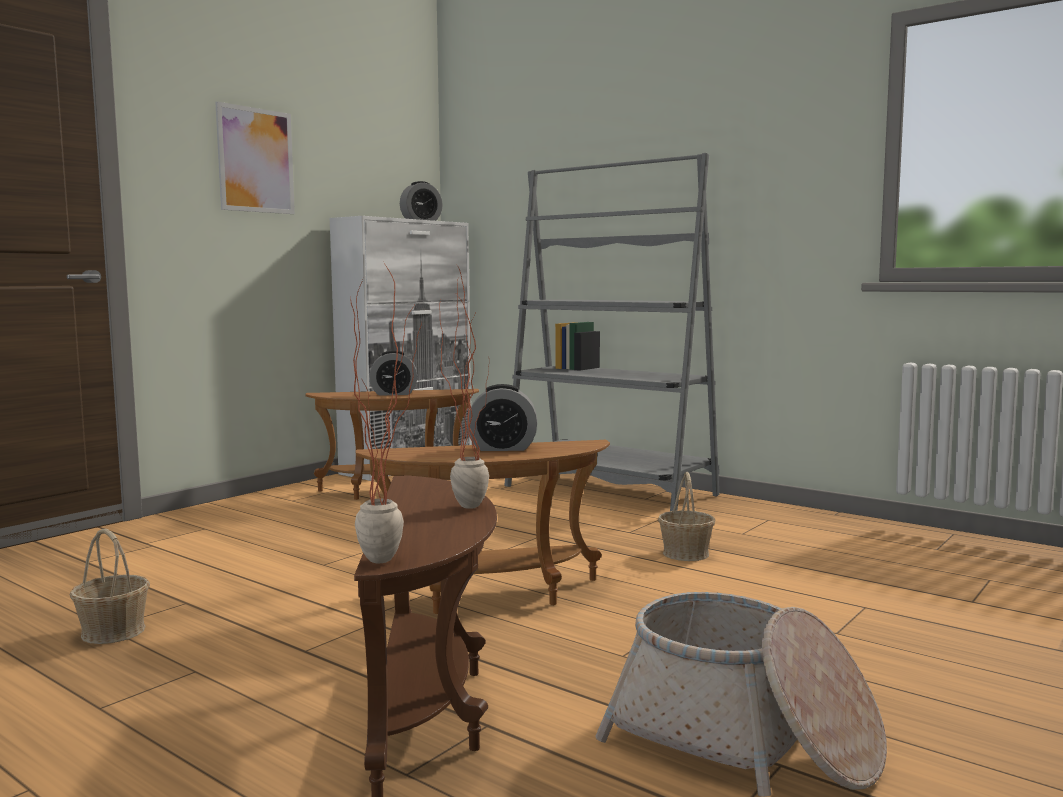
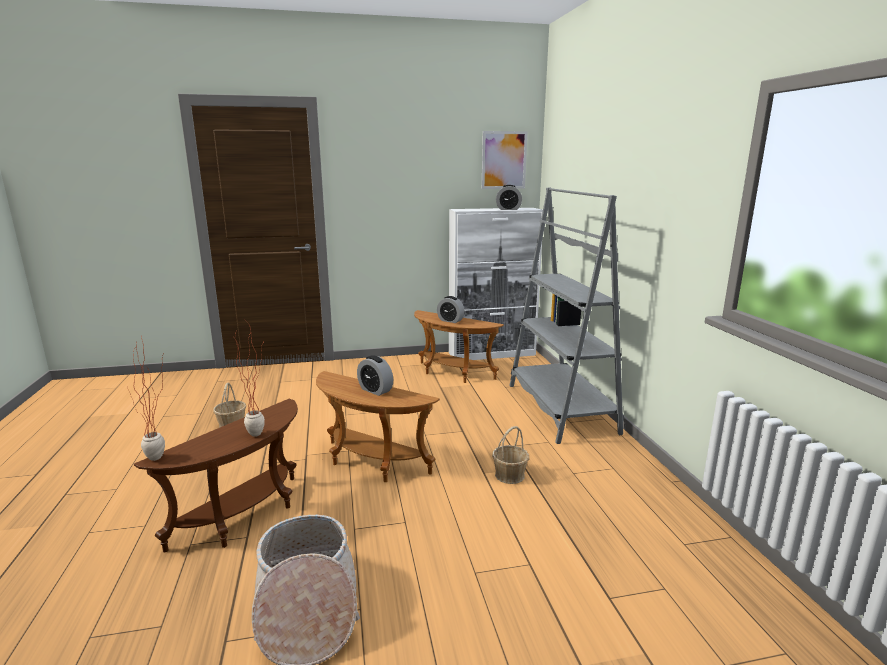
camera: 40 degrees right, 10 degrees up
picture [215,101,295,214] -> picture moved to [482,131,527,189]

